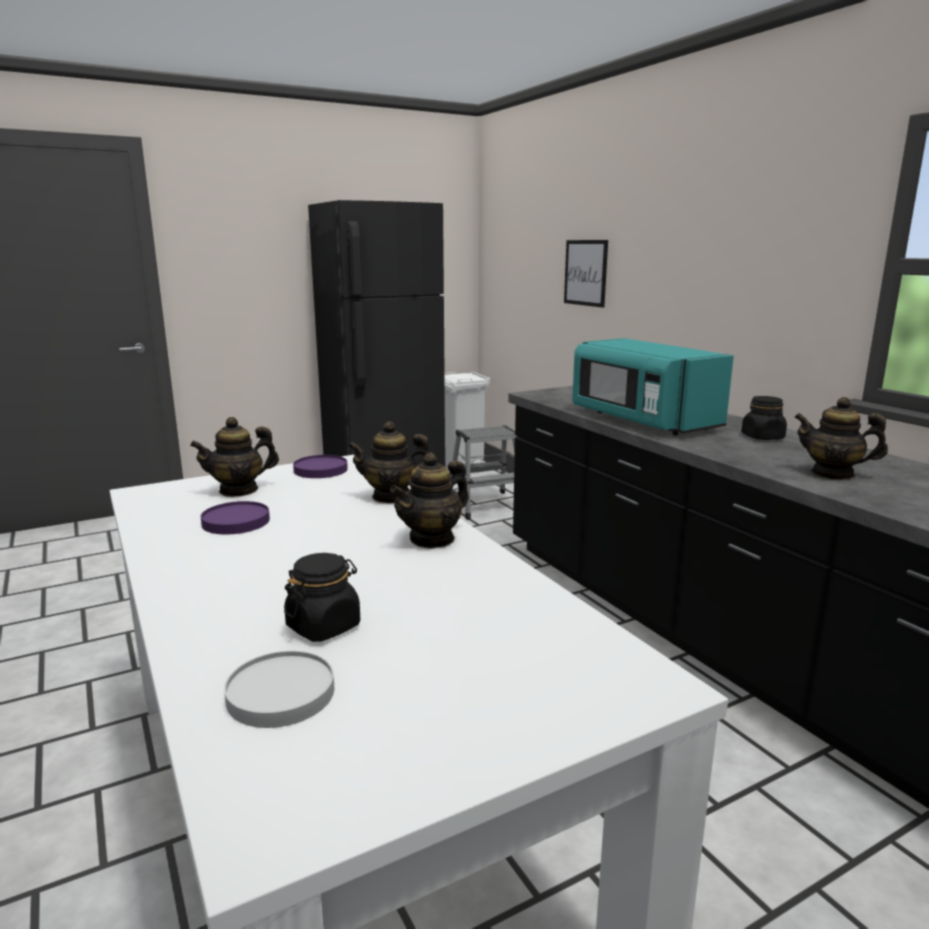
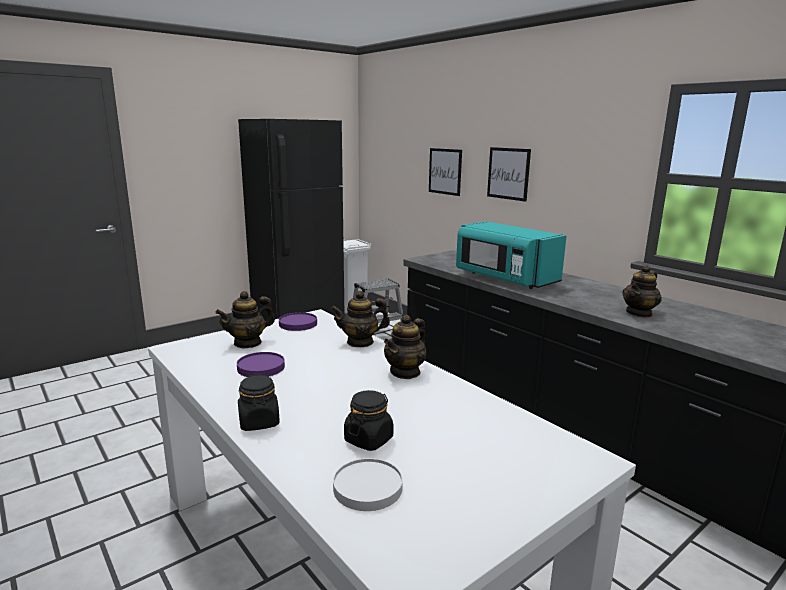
camera: 10 degrees left, 0 degrees up
black jar [741,396,787,440] -> black jar moved to [238,374,280,431]
teapot [794,397,888,480] -> teapot turned 60 degrees counterclockwise [622,265,662,318]
none -> picture [487,147,531,202]

